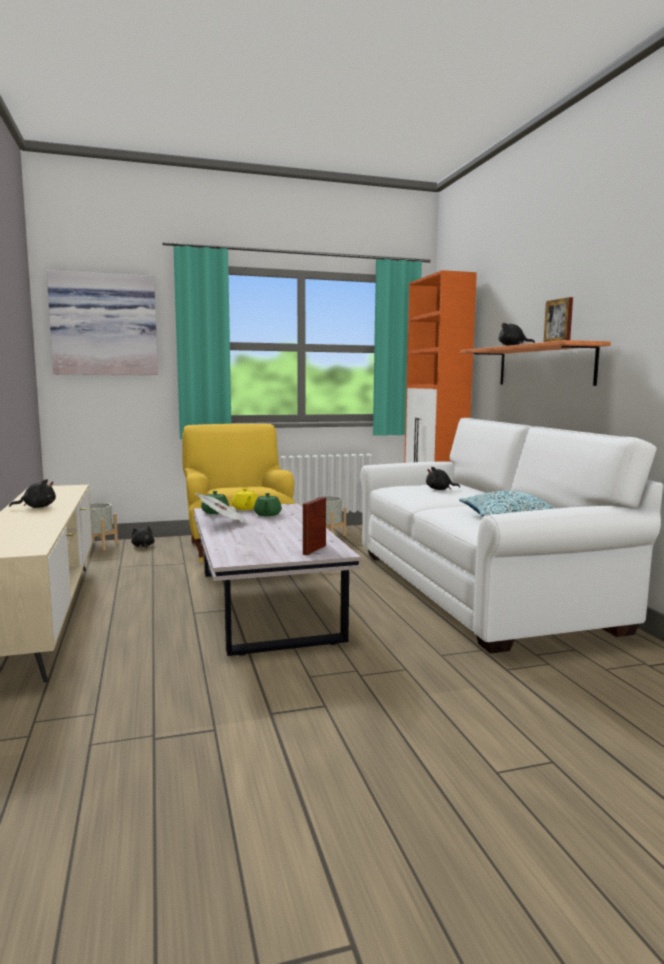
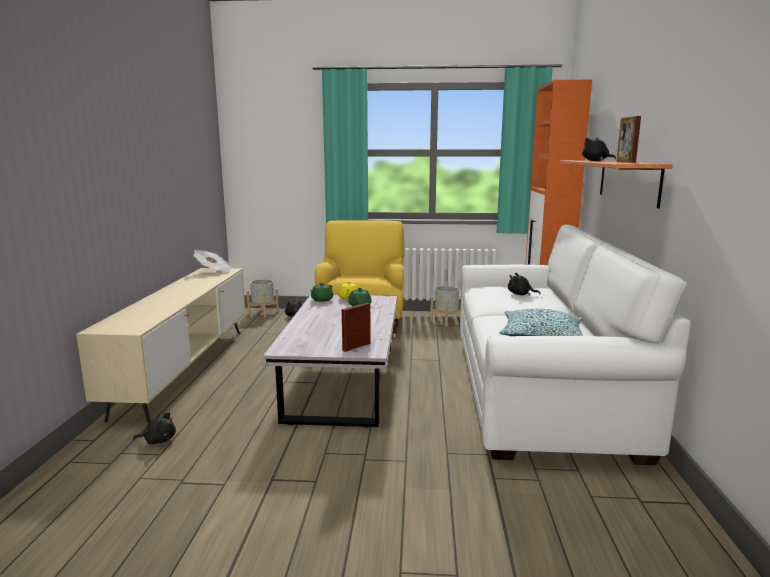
camera: 20 degrees right, 5 degrees up
black plush toy [9,479,56,508] -> black plush toy moved to [133,413,176,445]
picture [47,270,158,375] -> none
newspaper [195,493,250,524] -> newspaper moved to [194,250,232,274]

